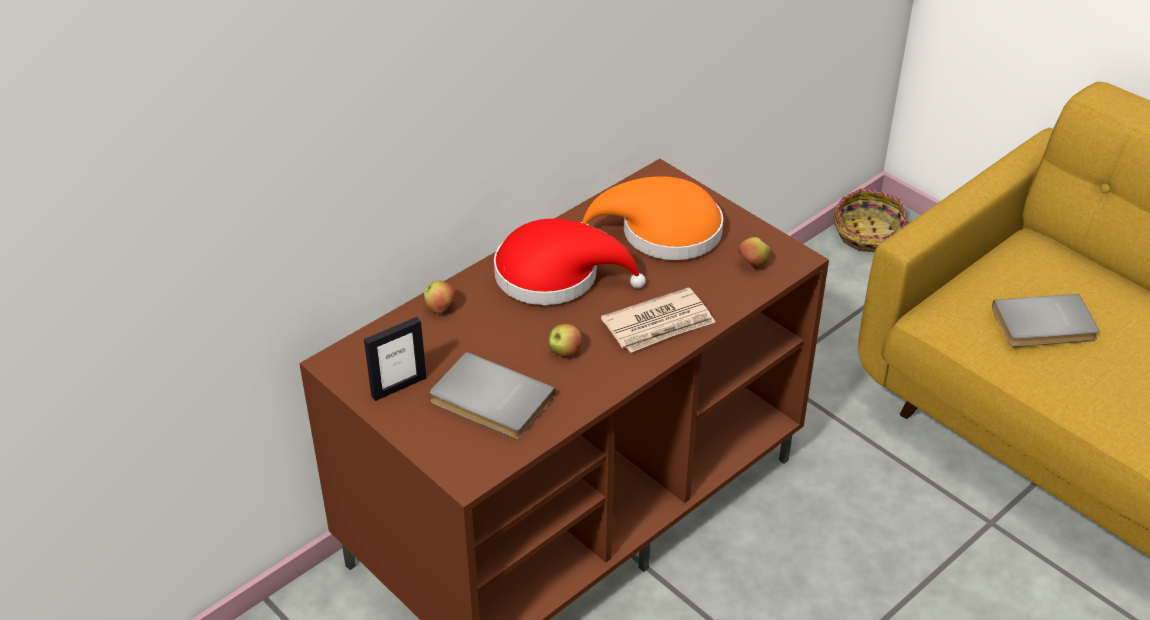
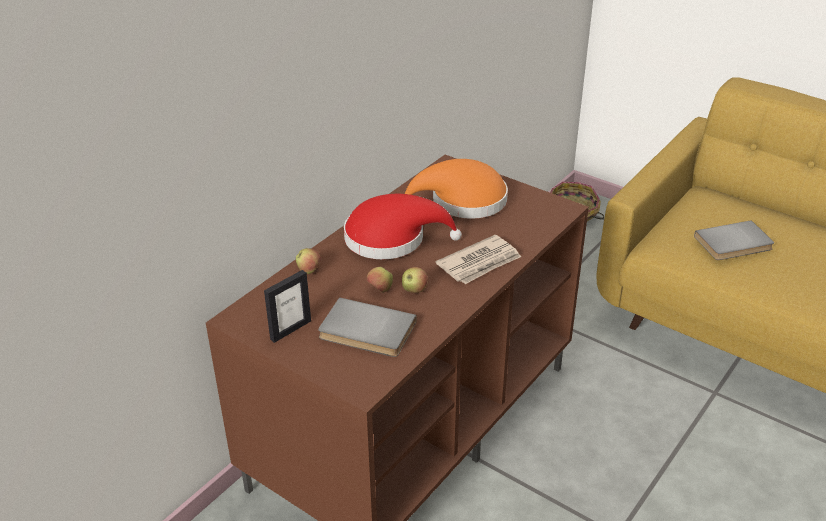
camera: 10 degrees left, 5 degrees down
apple [738,237,770,269] -> apple moved to [367,267,393,293]

